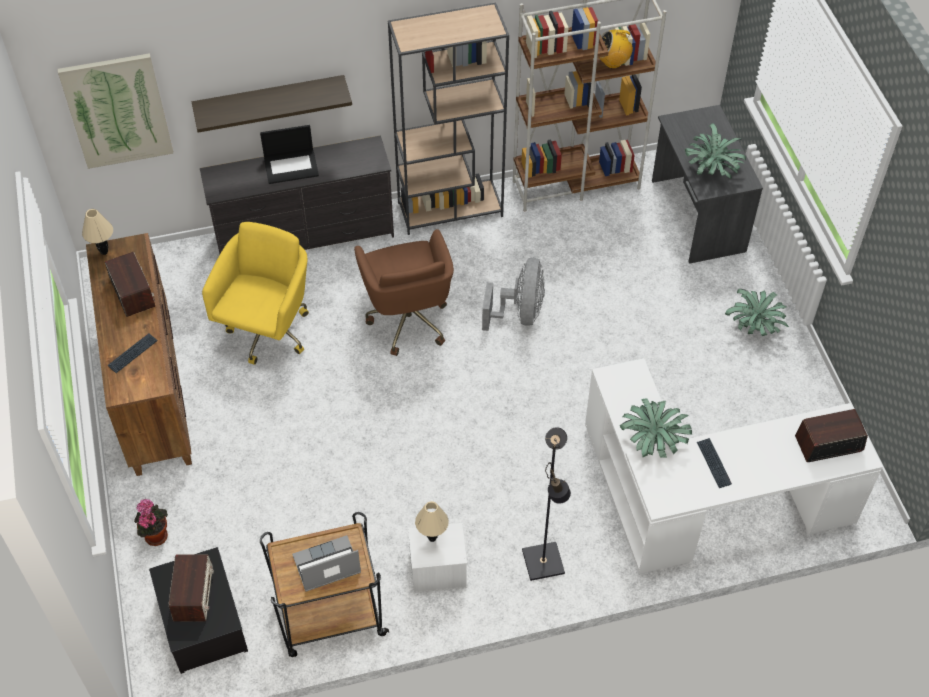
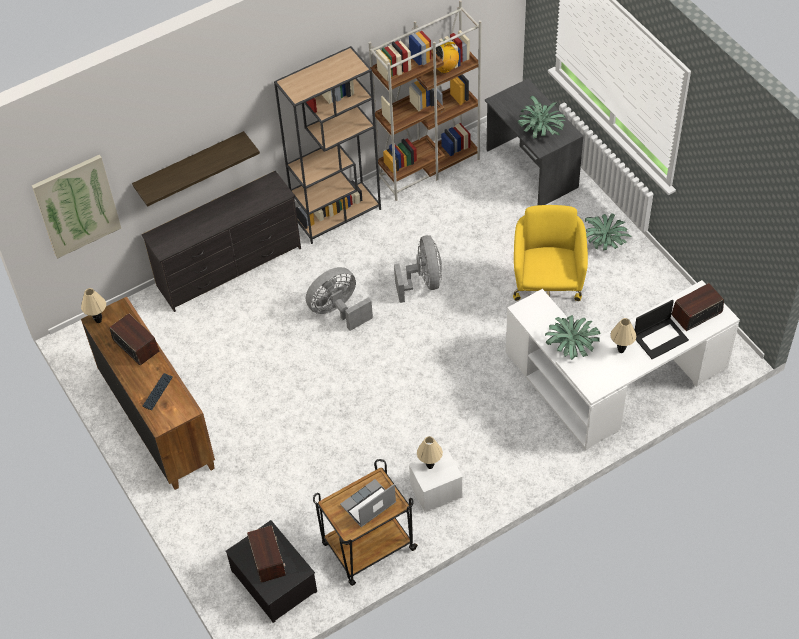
camera: 15 degrees left, 0 degrees up
potted plant [134,499,168,546] -> none
yellow office chair [202,222,309,365] -> yellow office chair moved to [513,205,588,301]
laptop [260,125,319,184] -> laptop moved to [635,300,689,359]
brown office chair [354,229,454,356] -> grey fan [306,267,373,331]
black floor lamp [522,427,571,581] -> none
keyboard [697,438,732,488] -> beige table lamp [610,318,636,353]

